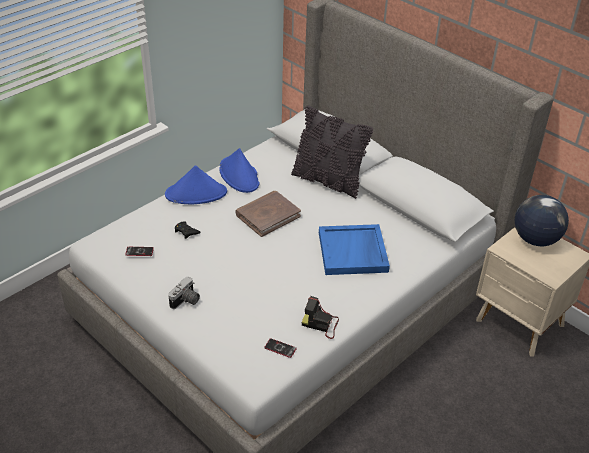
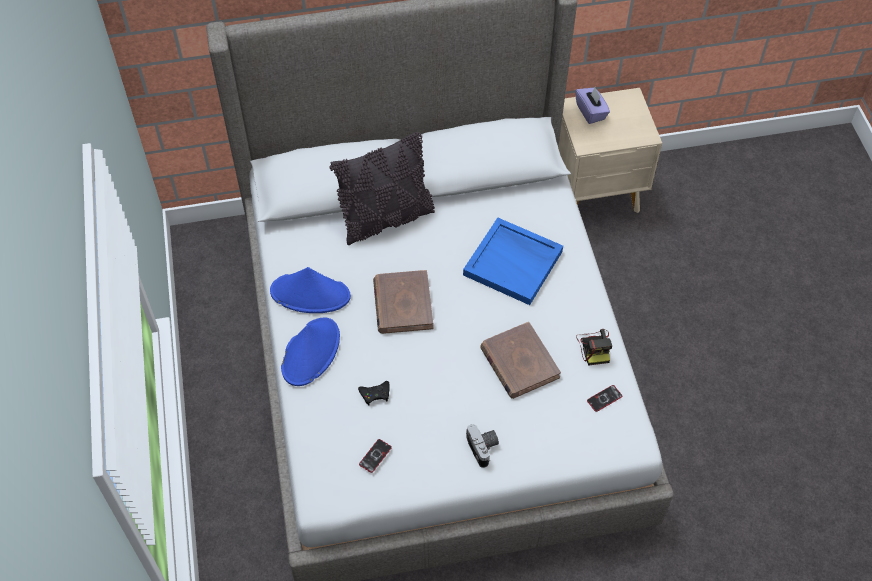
camera: 55 degrees left, 15 degrees up
camera [302,296,339,339] -> camera turned 60 degrees counterclockwise [576,329,612,366]
globe [514,195,569,246] -> purple tissue box [575,87,610,124]
none -> brown book [480,322,561,399]

